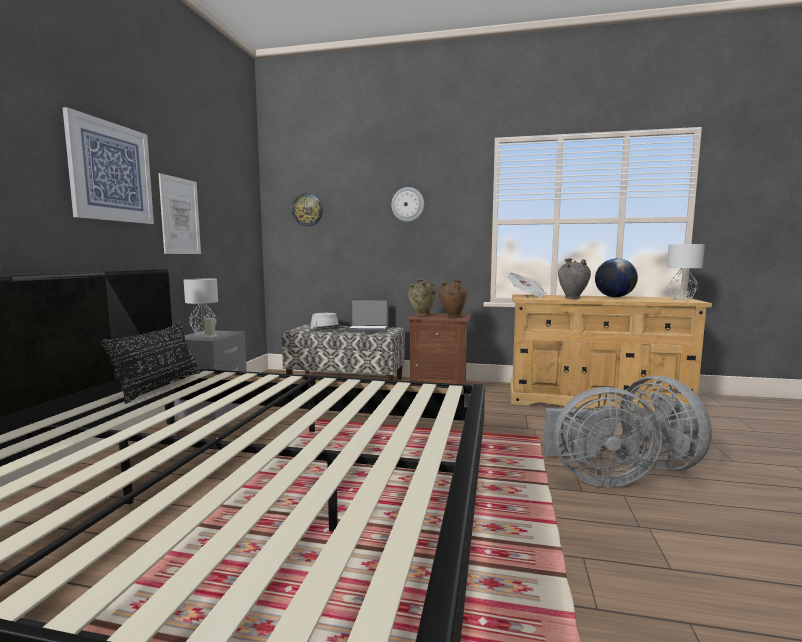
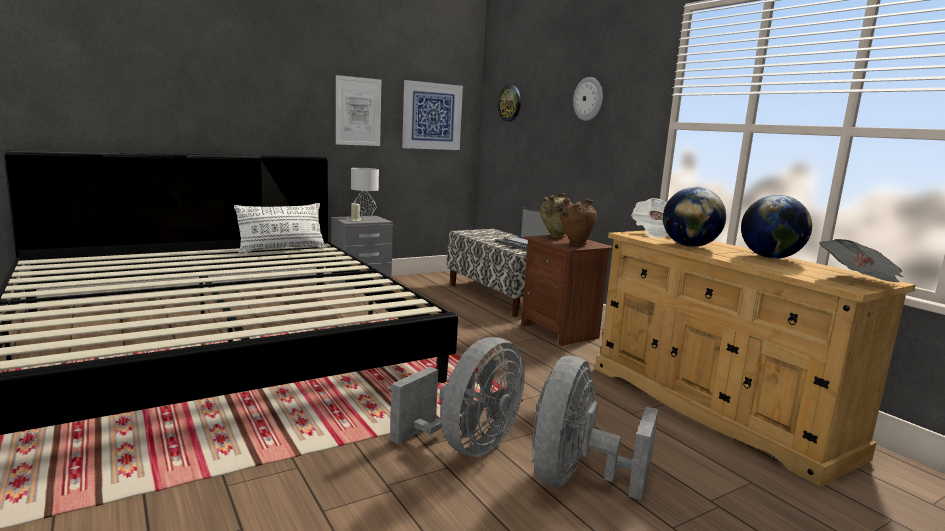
camera: 45 degrees right, 5 degrees up
picture [63,107,154,224] -> picture moved to [402,80,463,150]
black pillow [101,322,201,404] -> white pillow [234,203,326,254]
grey hat [310,313,343,330] -> none
grey fan [543,387,662,487] -> grey fan turned 105 degrees counterclockwise [390,337,525,457]
grey vase [558,258,591,299] -> globe [663,187,726,247]
grey table lamp [667,244,705,300] -> newspaper [819,239,903,282]

